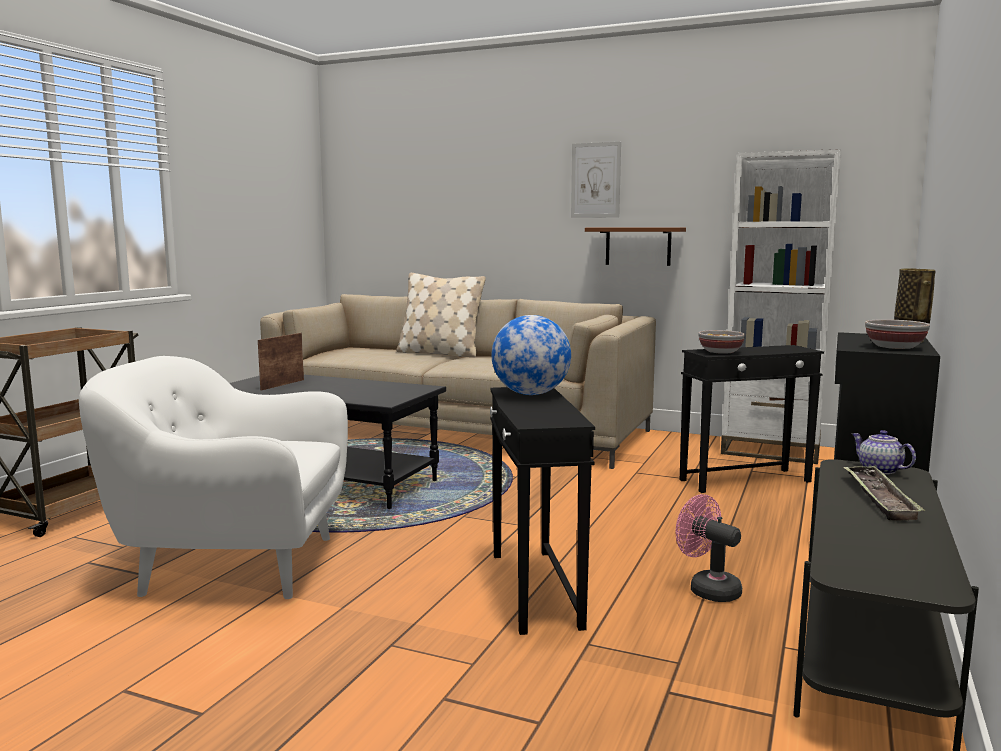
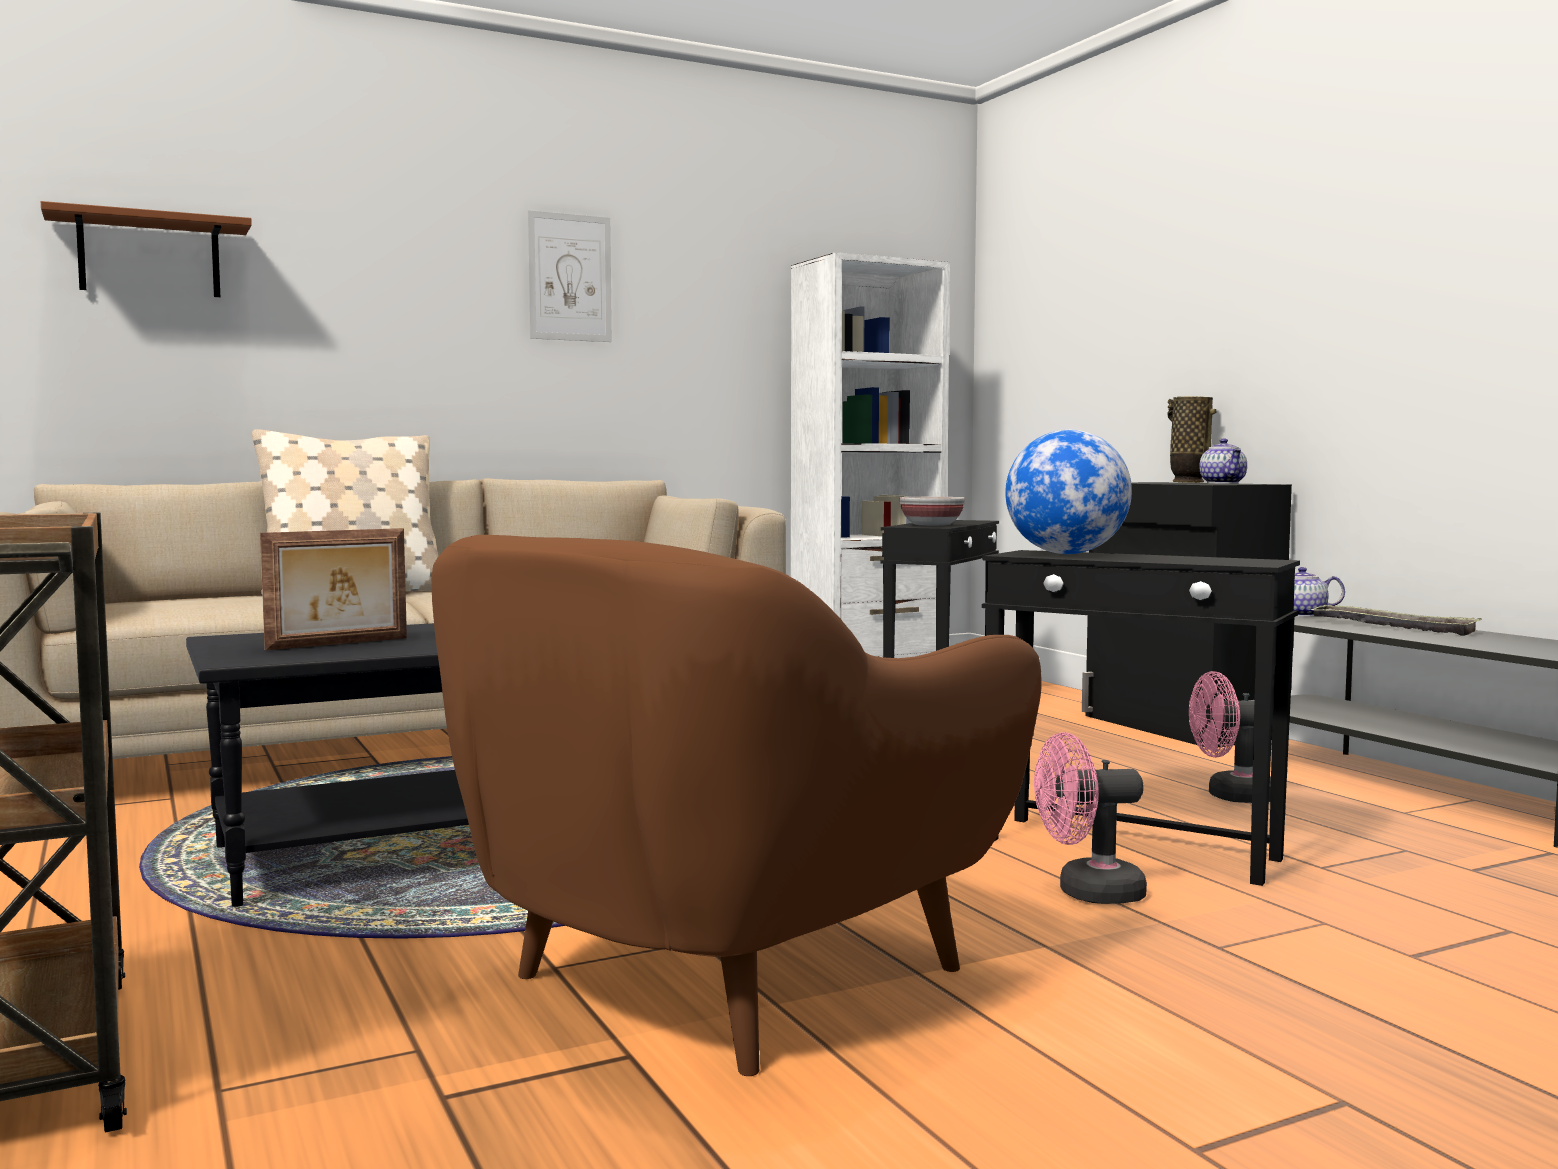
camera: 50 degrees left, 5 degrees down
white armchair [79,356,348,599] -> brown armchair [431,535,1042,1076]
picture frame [258,333,304,391] -> picture frame turned 105 degrees counterclockwise [260,528,407,650]
brown shelf [585,227,686,266] -> brown shelf moved to [41,201,252,297]
bowl [865,319,930,349] -> teapot [1199,439,1247,484]
none -> pink fan [1034,732,1147,904]

